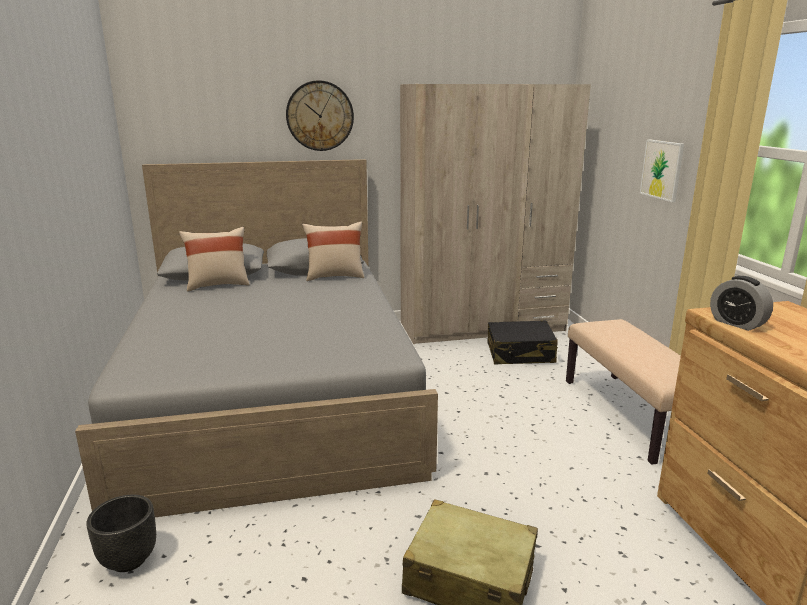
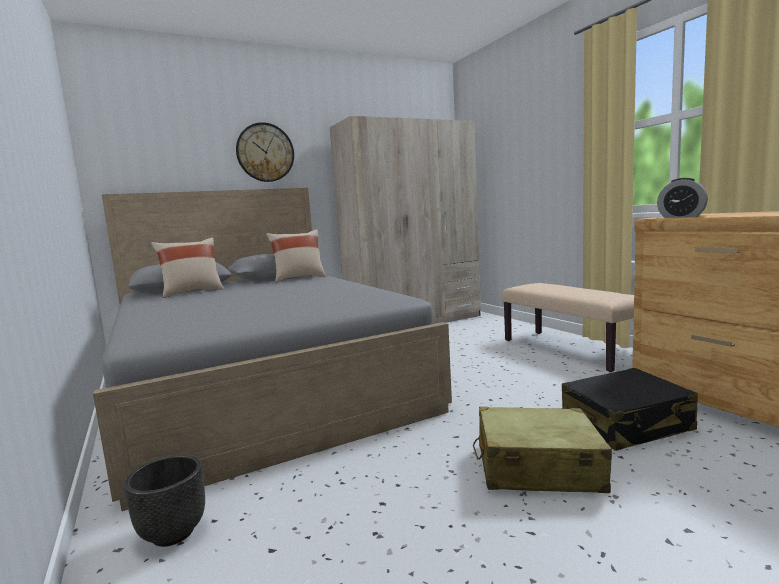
camera: 15 degrees left, 10 degrees down
black suitcase [487,320,558,365] -> black suitcase moved to [562,368,698,451]
picture [640,139,684,202] -> none

